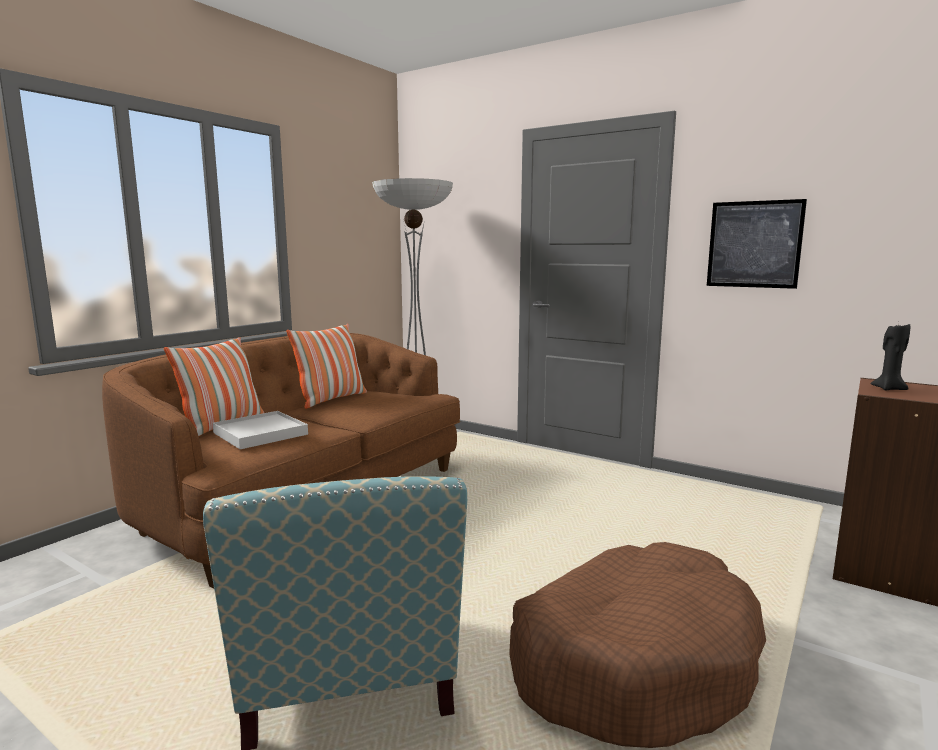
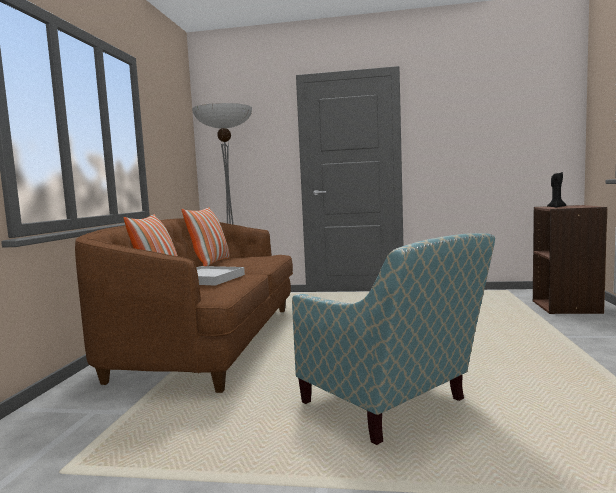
camera: 25 degrees left, 5 degrees down
brown dog bed [509,542,766,748] -> none
picture [707,199,807,289] -> none

